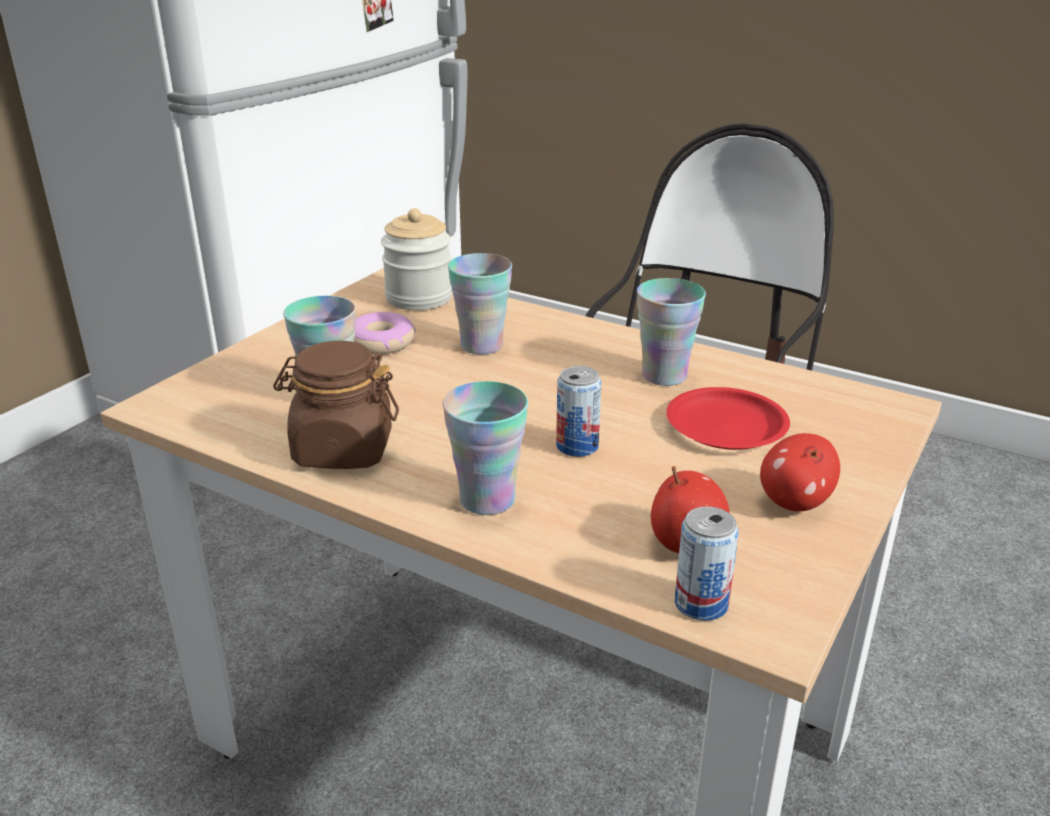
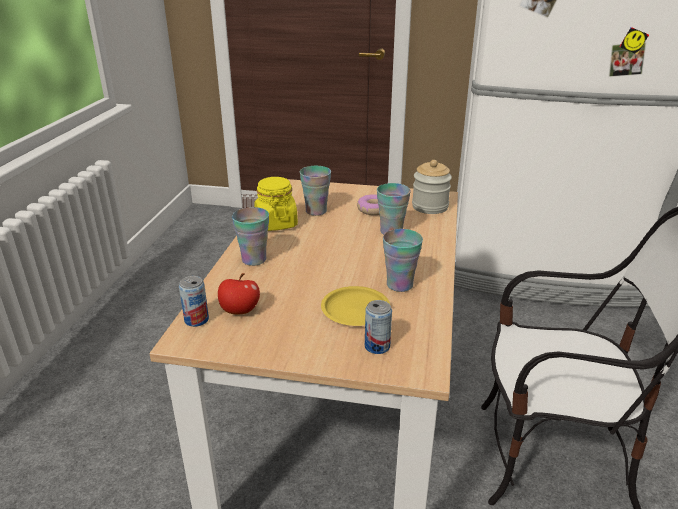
camera: 70 degrees right, 0 degrees up
brown jar [273,341,399,469] -> yellow jar [254,177,298,231]
can [556,366,602,457] -> can moved to [365,300,392,354]
red plate [666,387,790,450] -> yellow plate [321,286,390,326]
apple [760,433,840,511] -> none

